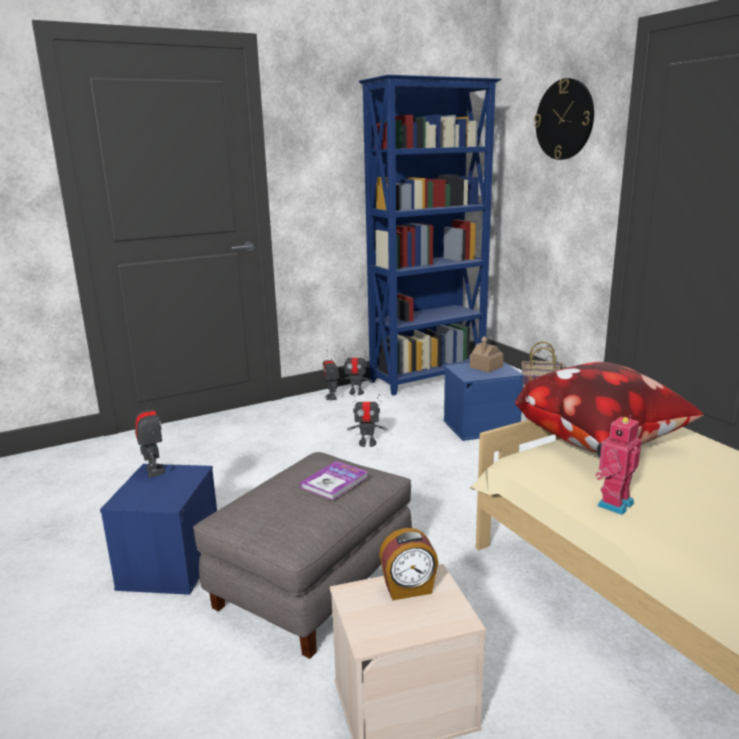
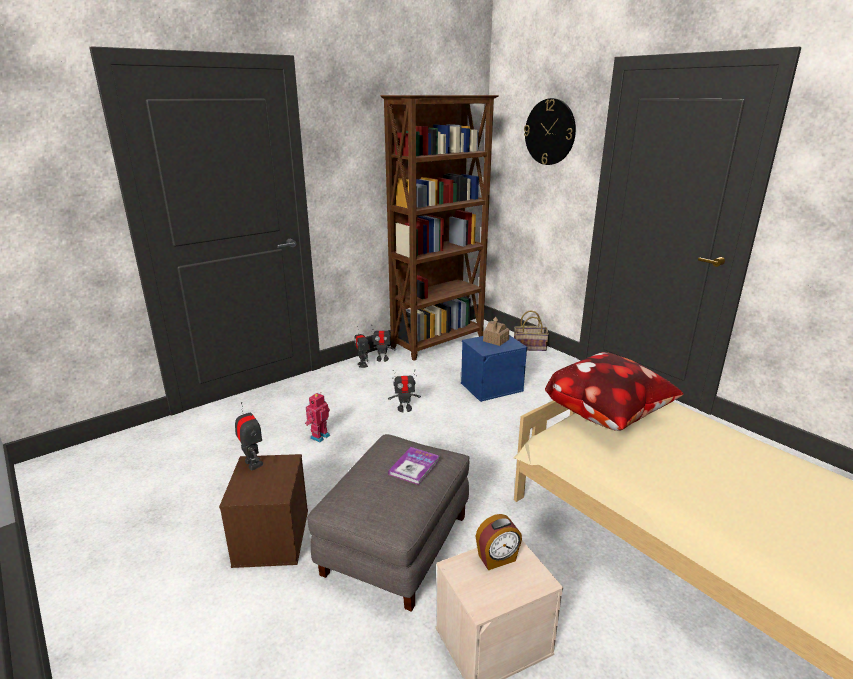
camera: 10 degrees left, 5 degrees up
blue storage box [100,464,217,595] -> brown storage box [219,454,308,568]
blue bookcase [358,75,502,396] -> brown bookcase [381,95,499,361]
toy robot [595,415,642,515] -> toy robot moved to [305,392,330,442]

